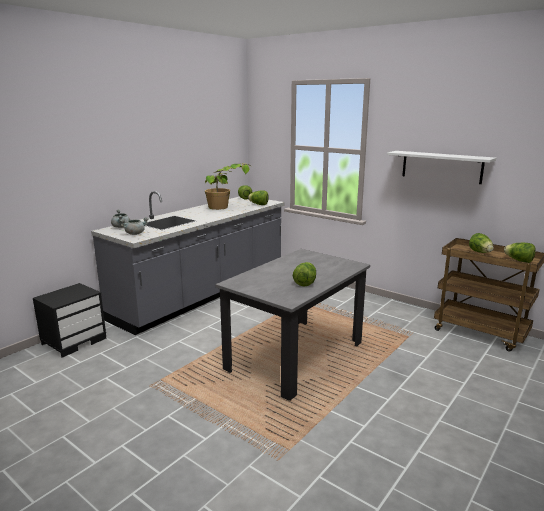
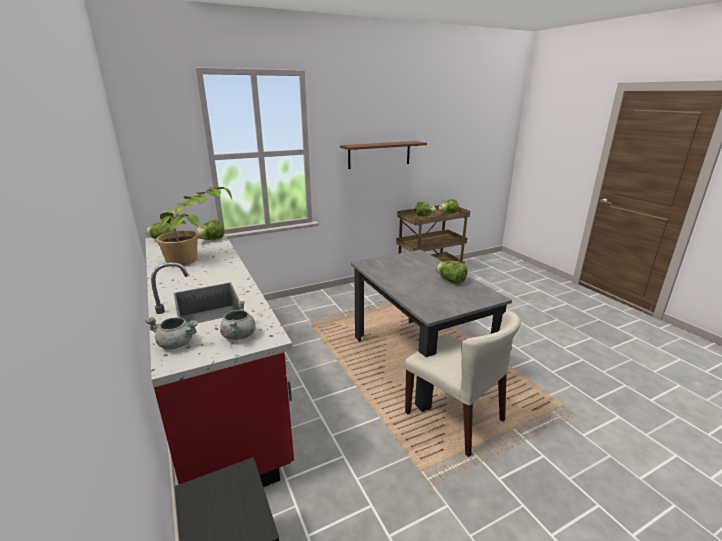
camera: 65 degrees left, 5 degrees up
grey counter [91,191,284,335] -> red counter [145,233,294,487]
white shelf [387,151,496,184] -> brown shelf [340,141,427,169]
none -> beige chair [404,311,521,457]

